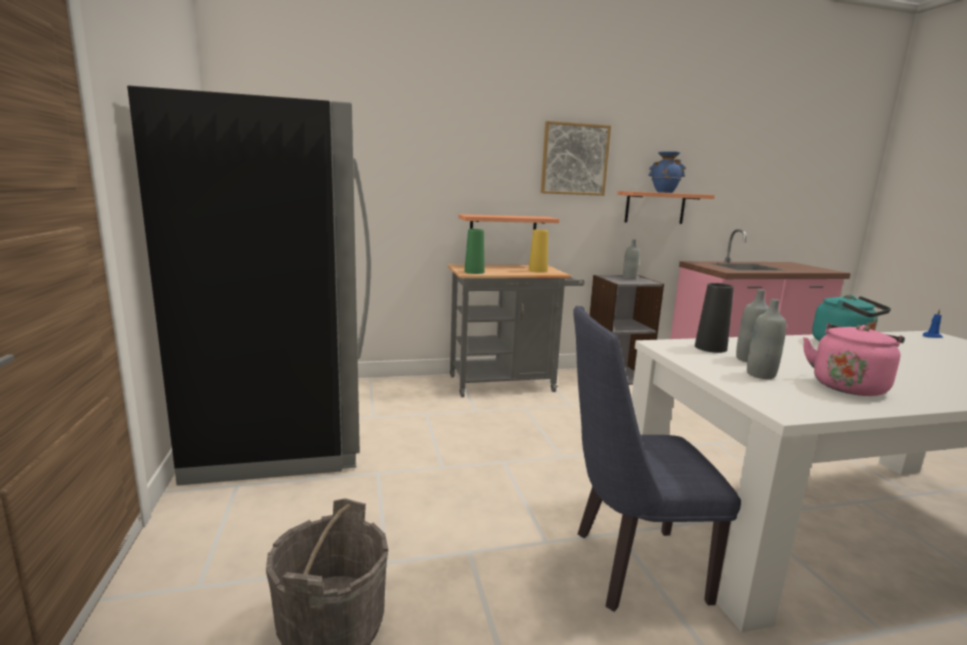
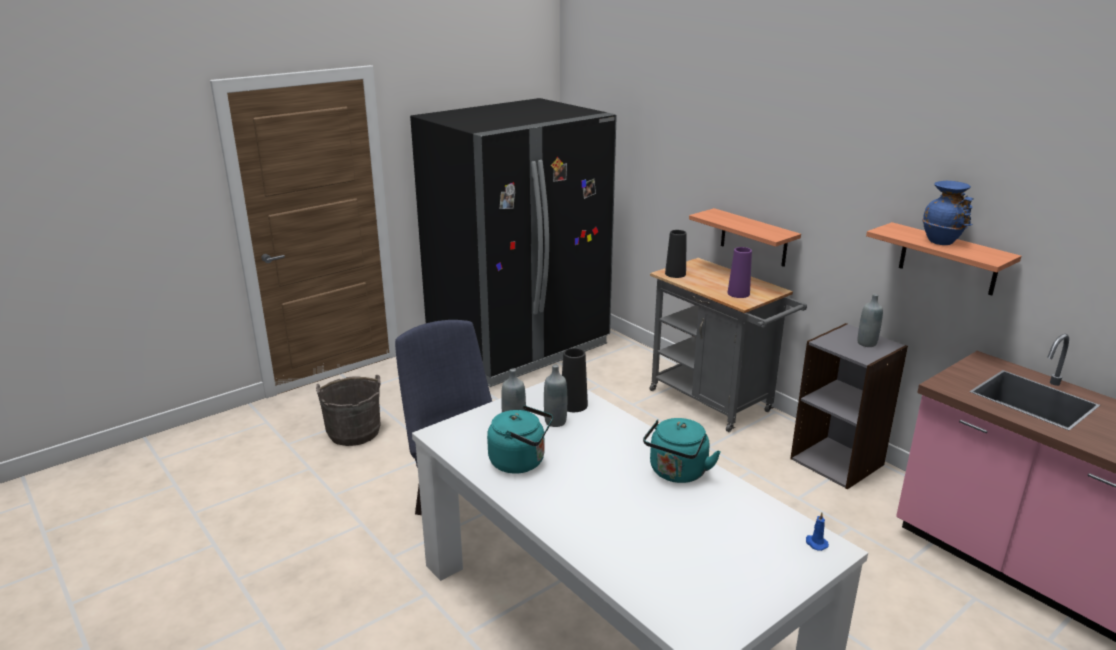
camera: 65 degrees right, 10 degrees up
green vase [464,229,484,274] -> black vase [665,230,687,278]
yellow vase [529,230,548,273] -> purple vase [728,247,752,298]
picture [541,121,611,196] -> none
pink kettle [803,323,905,396] -> turquoise kettle [487,405,553,474]

